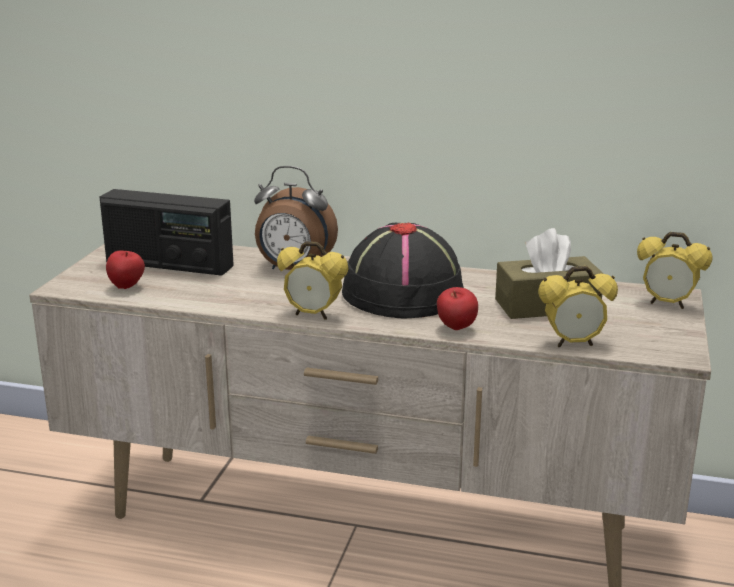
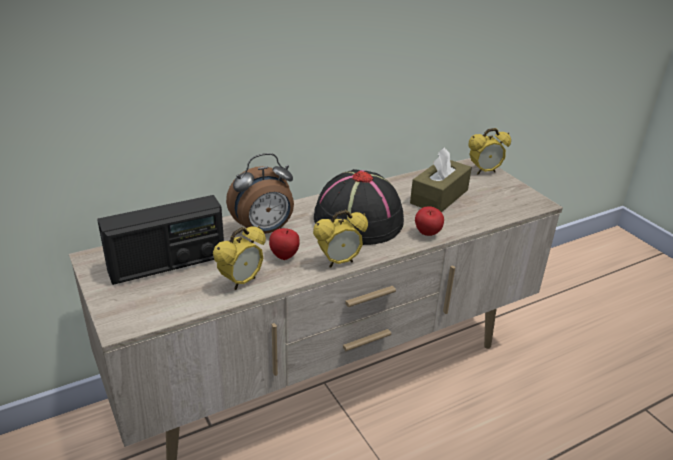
camera: 45 degrees left, 10 degrees up
apple [106,251,145,289] -> apple moved to [269,228,300,260]
alarm clock [538,266,618,347] -> alarm clock moved to [213,226,266,290]

